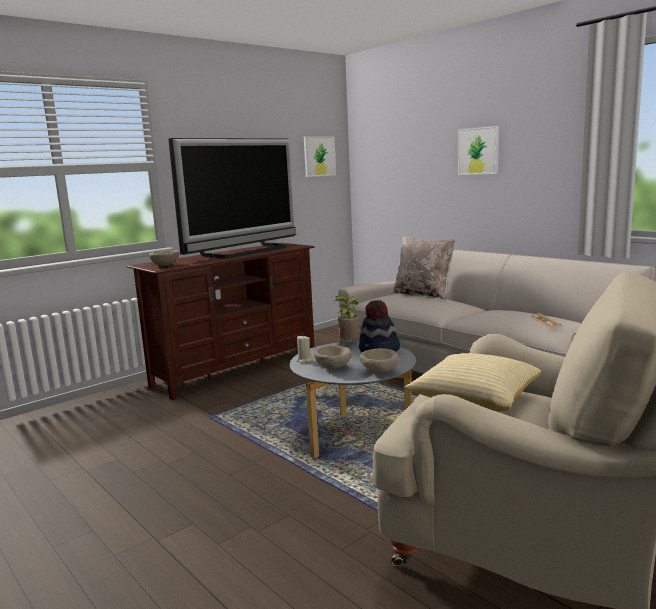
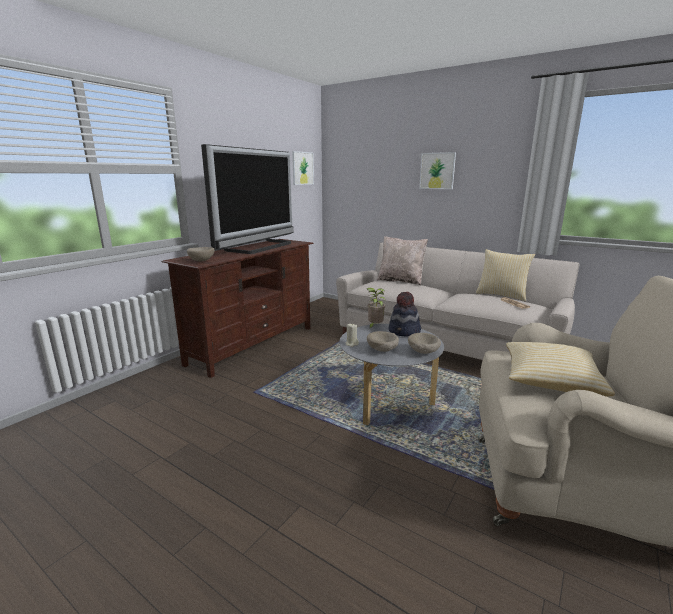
camera: 15 degrees left, 5 degrees up
none -> pillow [476,249,535,302]

